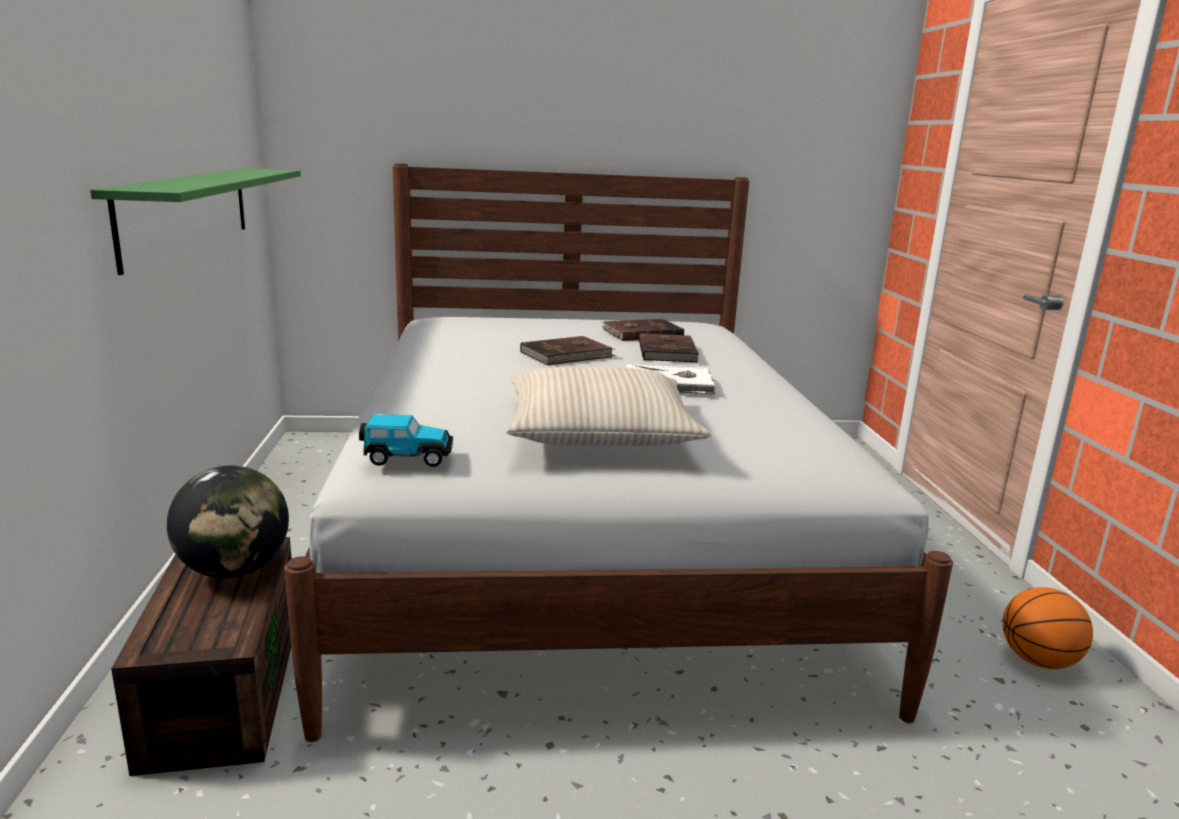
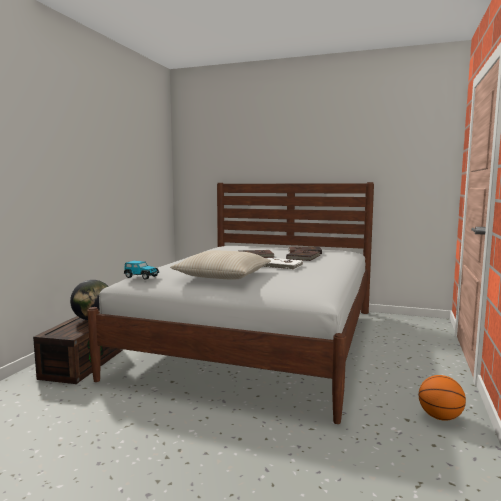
camera: 25 degrees right, 10 degrees down
green shelf [90,168,301,275] -> none

